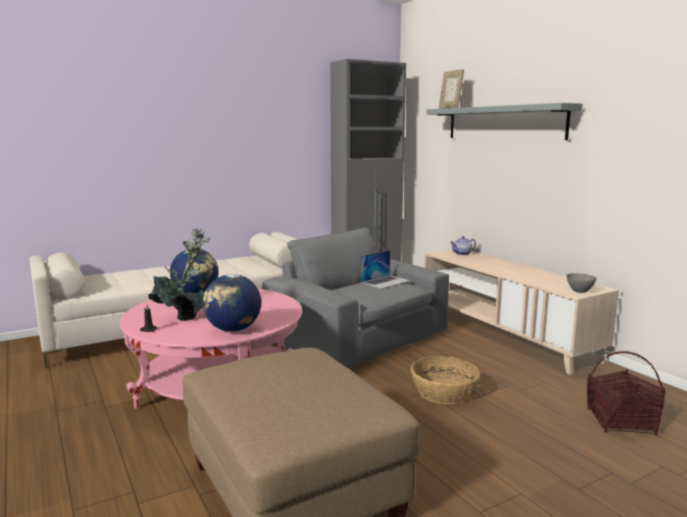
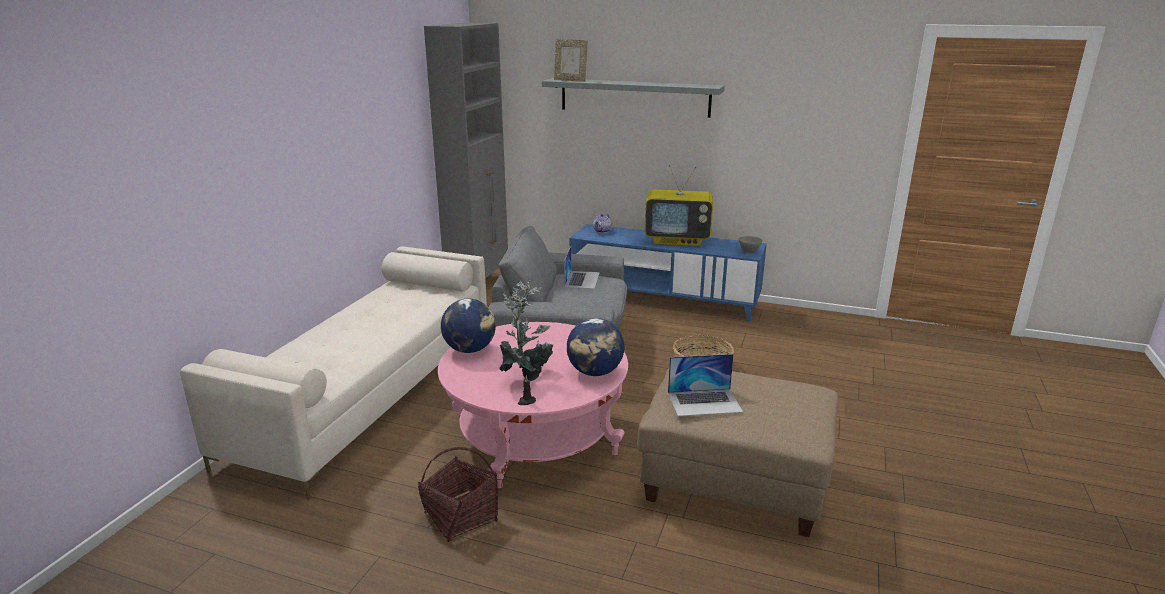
camera: 40 degrees left, 10 degrees up
beige tv stand [424,250,619,375] -> blue tv stand [570,224,767,321]
basket [587,351,666,435] -> basket moved to [418,447,498,542]
none -> television [645,165,713,246]
none -> laptop [668,354,743,416]

